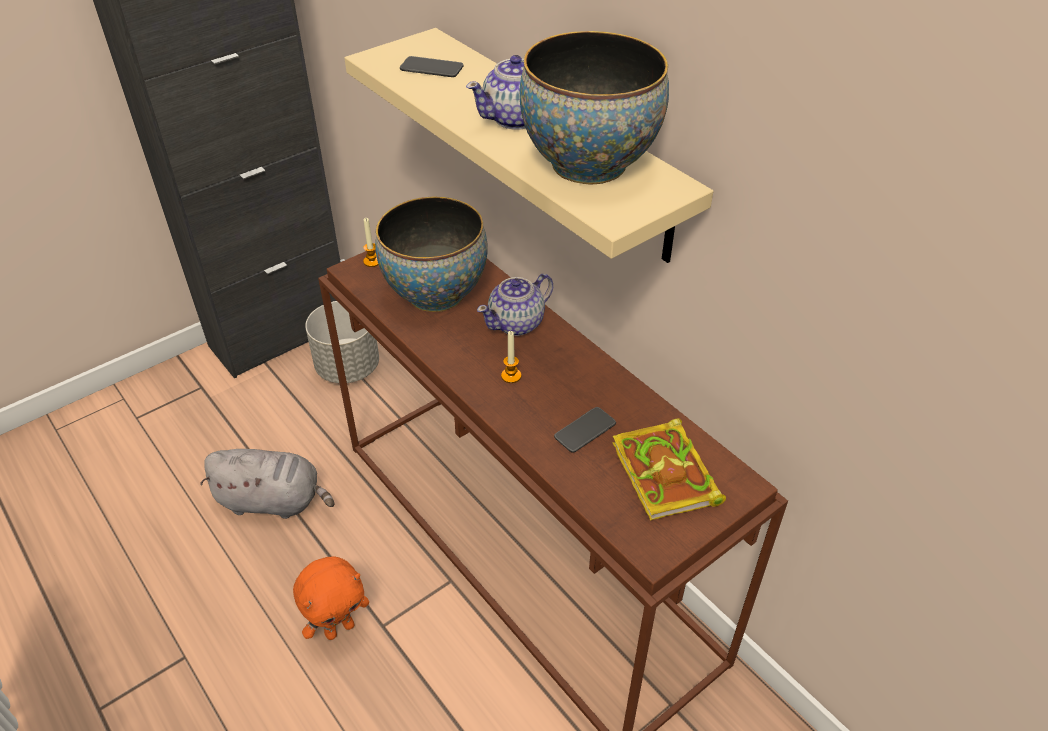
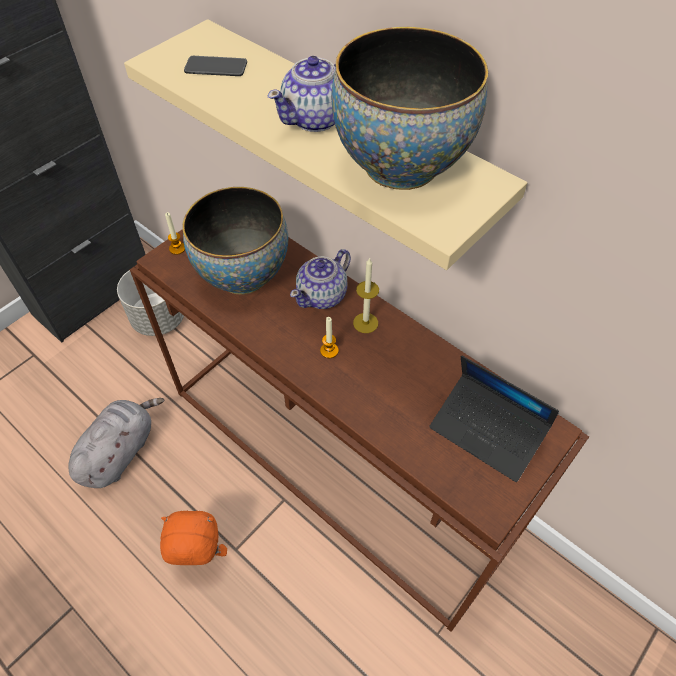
camera: 10 degrees left, 10 degrees up
grey plush toy [200,449,335,519] -> grey plush toy turned 60 degrees counterclockwise [68,398,164,488]
orange plush toy [293,556,369,640] -> orange plush toy turned 135 degrees counterclockwise [160,511,227,565]
phone [554,407,616,453] -> none
book [612,418,726,521] -> laptop [429,355,559,482]
none -> candle [353,257,379,333]

